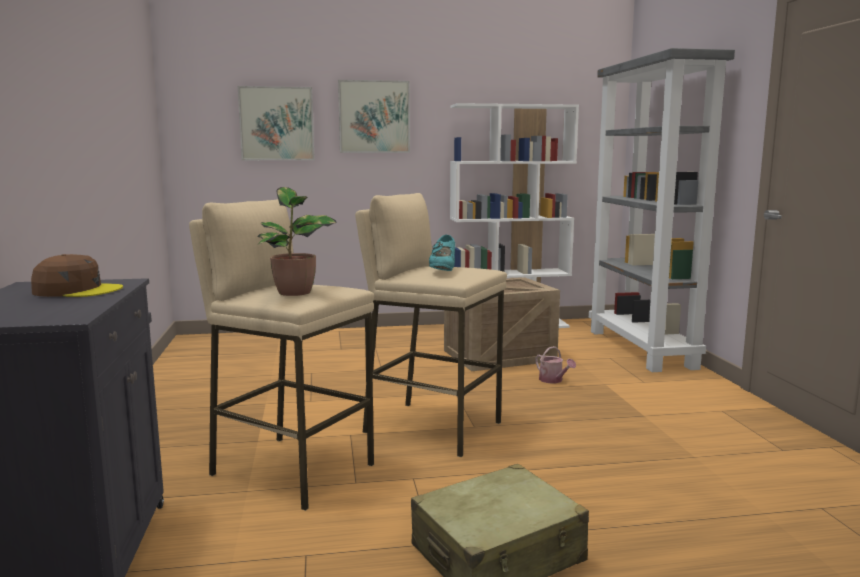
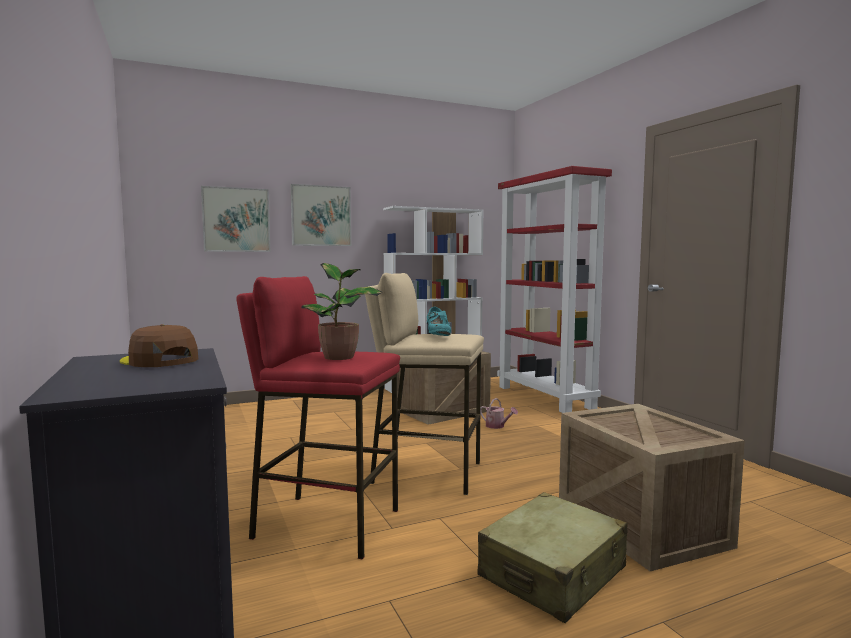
camera: 15 degrees left, 5 degrees down
brown cap [31,254,123,297] -> brown cap turned 120 degrees counterclockwise [120,324,198,367]
beige stool [189,199,374,511] -> red stool [236,276,400,560]
grey bookcase [589,48,735,372] -> red bookcase [497,166,612,413]
none -> crate [559,404,745,571]

